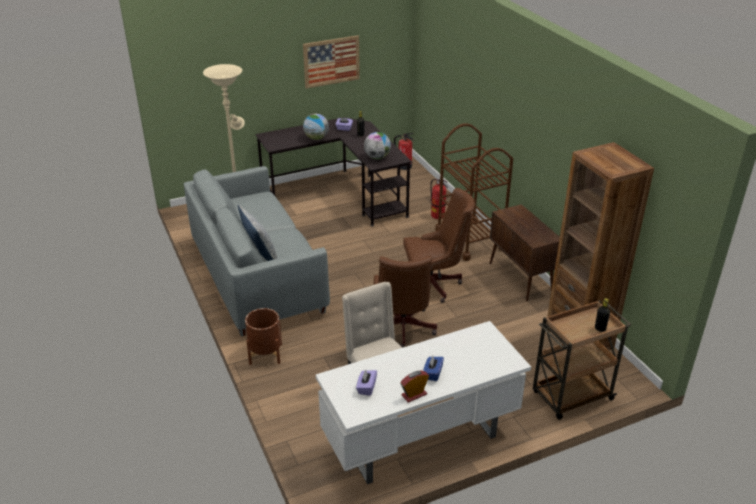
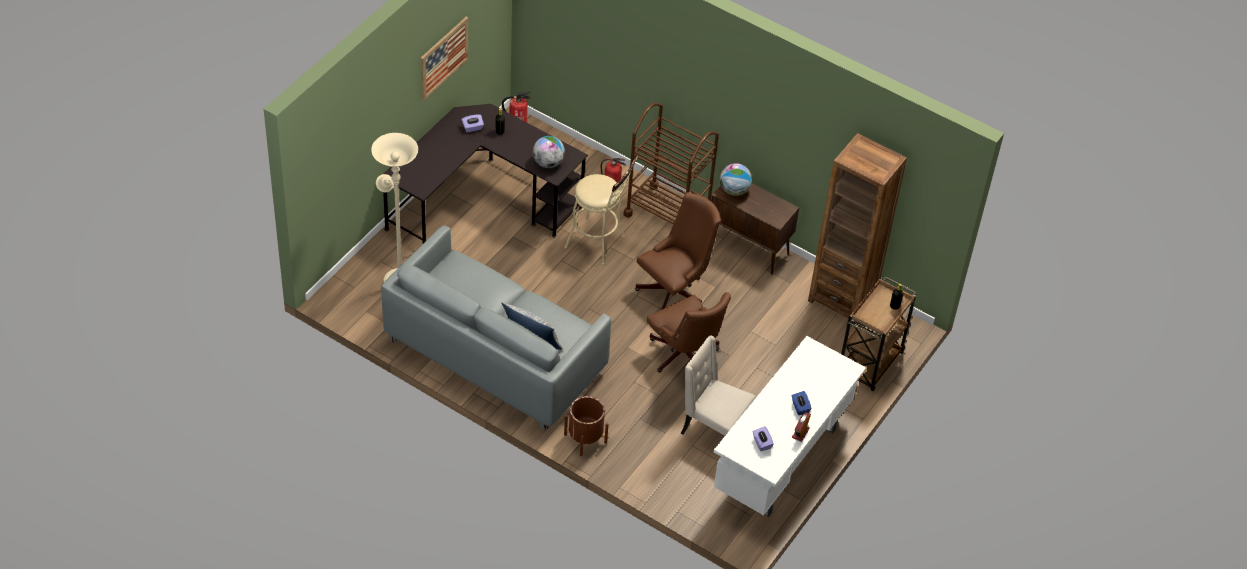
camera: 35 degrees left, 15 degrees up
globe [303,114,329,140] -> globe moved to [720,163,752,196]
none -> beige stool [564,155,638,265]

